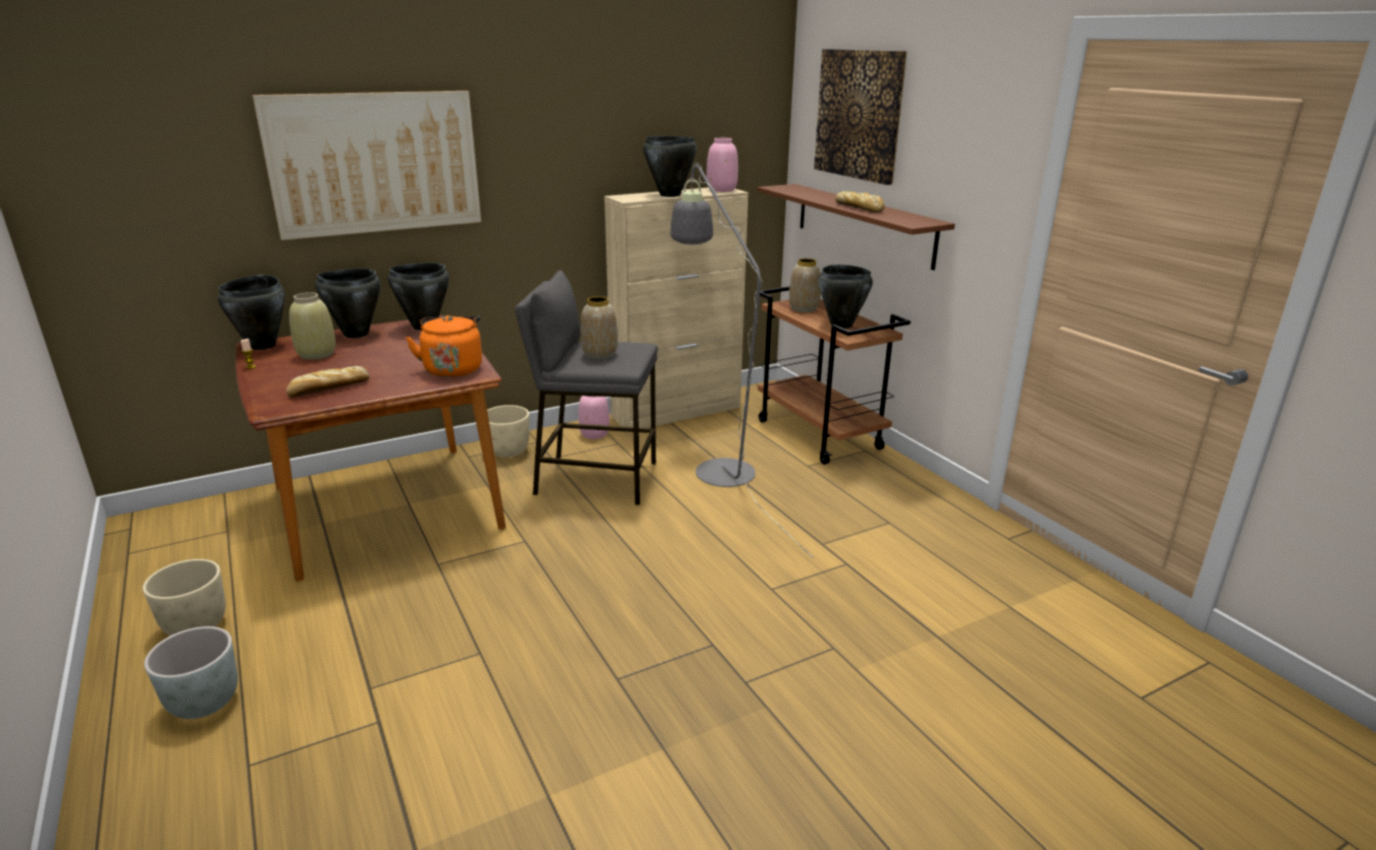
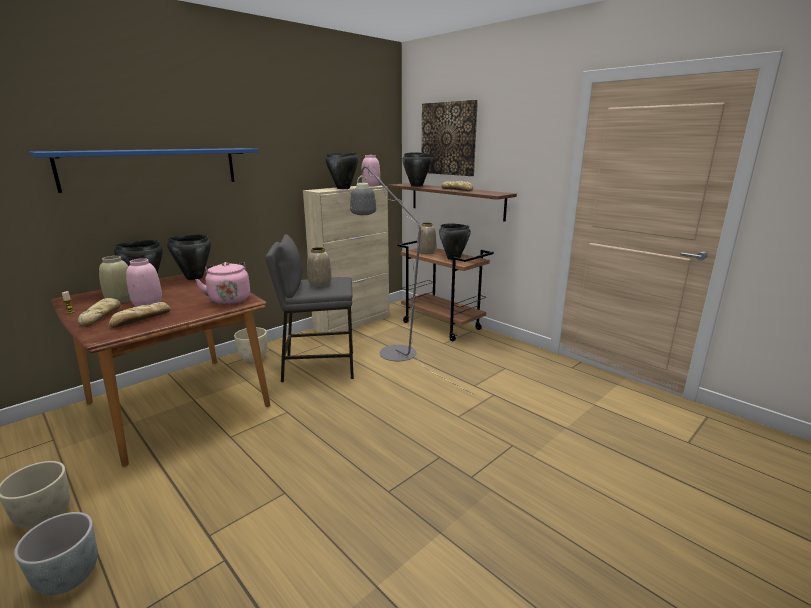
camera: 15 degrees left, 5 degrees down
black cooking pot [217,274,285,350] -> black cooking pot moved to [402,152,432,187]
picture [252,91,481,240] -> blue shelf [29,148,258,193]
orange kettle [405,315,482,377] -> pink kettle [195,262,250,304]
pink vase [578,396,609,439] -> pink vase moved to [126,258,162,307]
none -> bread [78,298,121,327]

